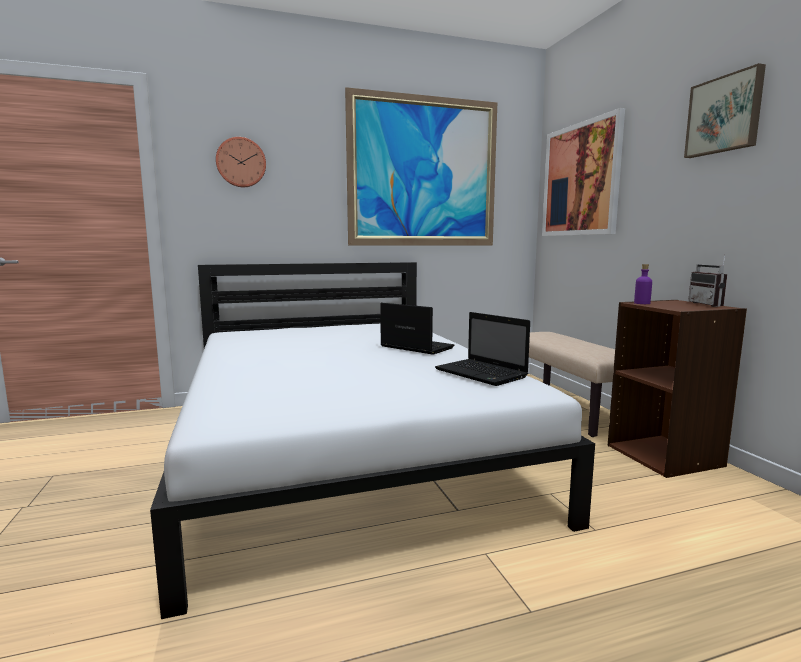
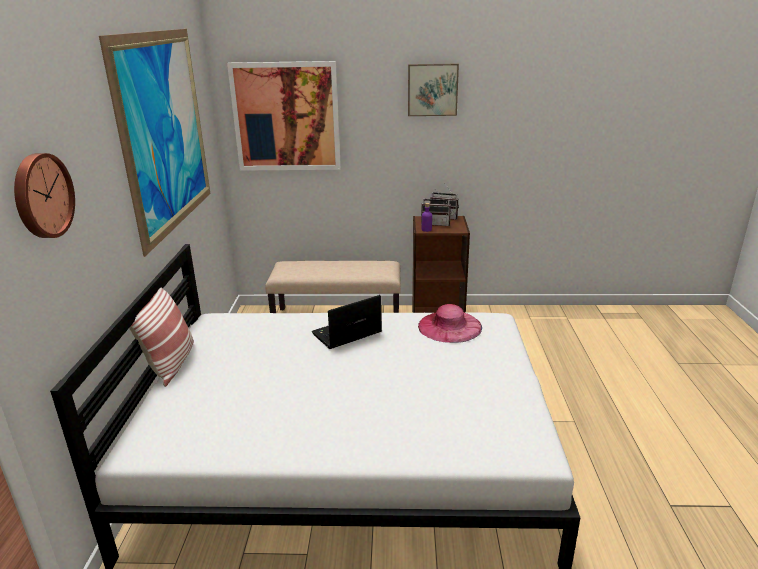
camera: 70 degrees left, 15 degrees up
laptop [435,312,530,386] -> pink hat [418,304,482,343]
none -> pillow [129,288,194,387]
none -> radio [421,191,451,226]

